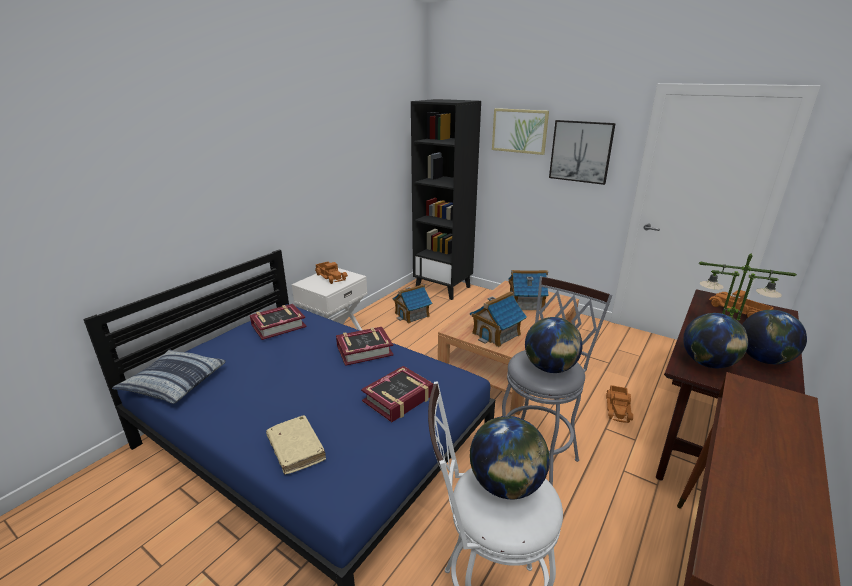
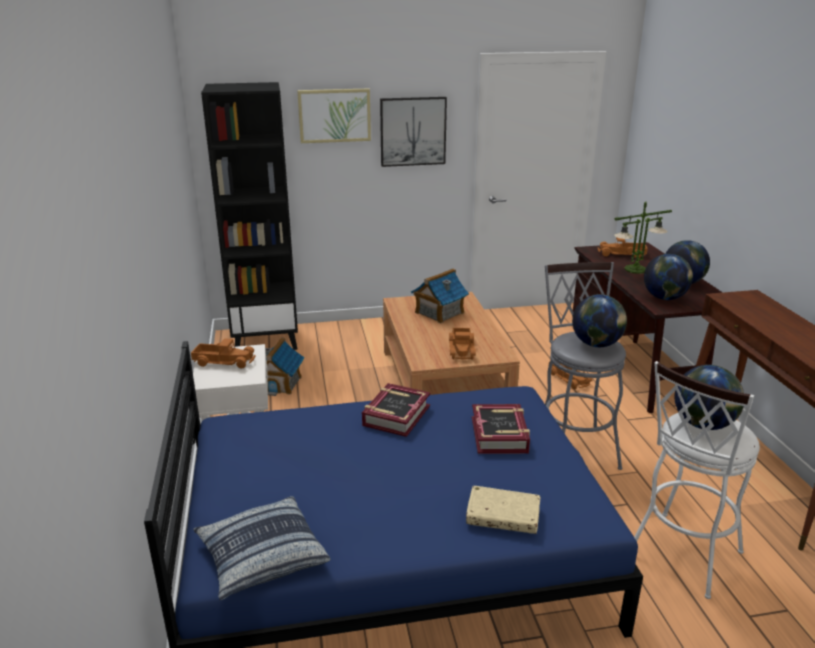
camera: 45 degrees left, 0 degrees up
book [250,304,306,340] -> none
toy house [470,291,527,347] -> toy truck [449,328,476,360]

